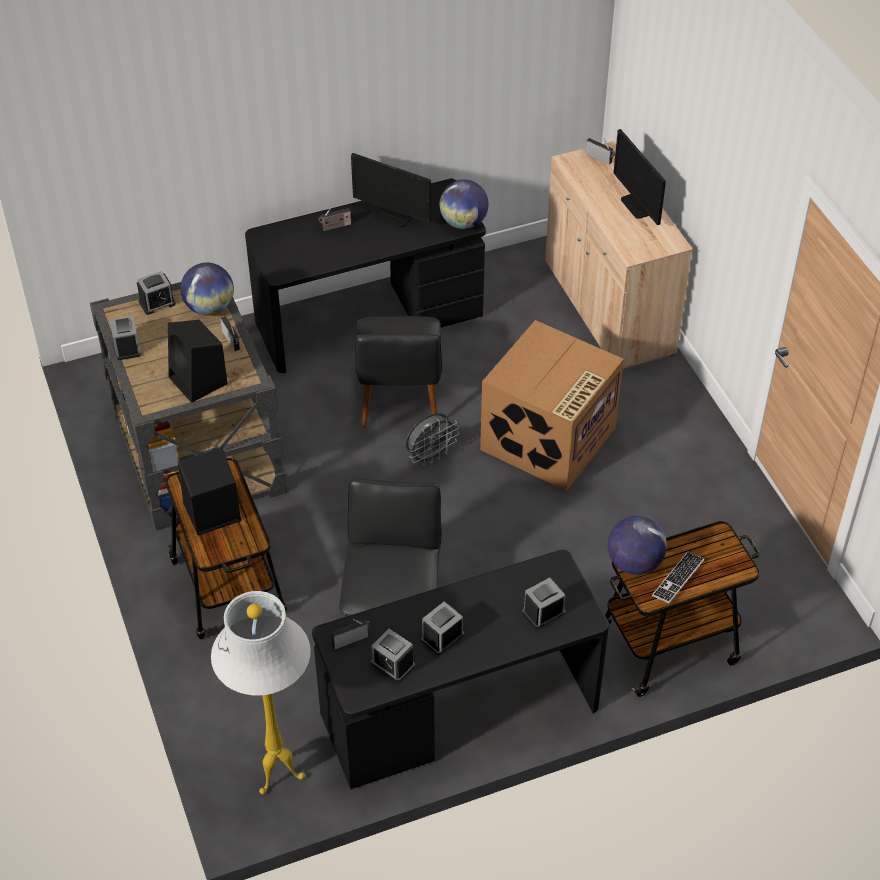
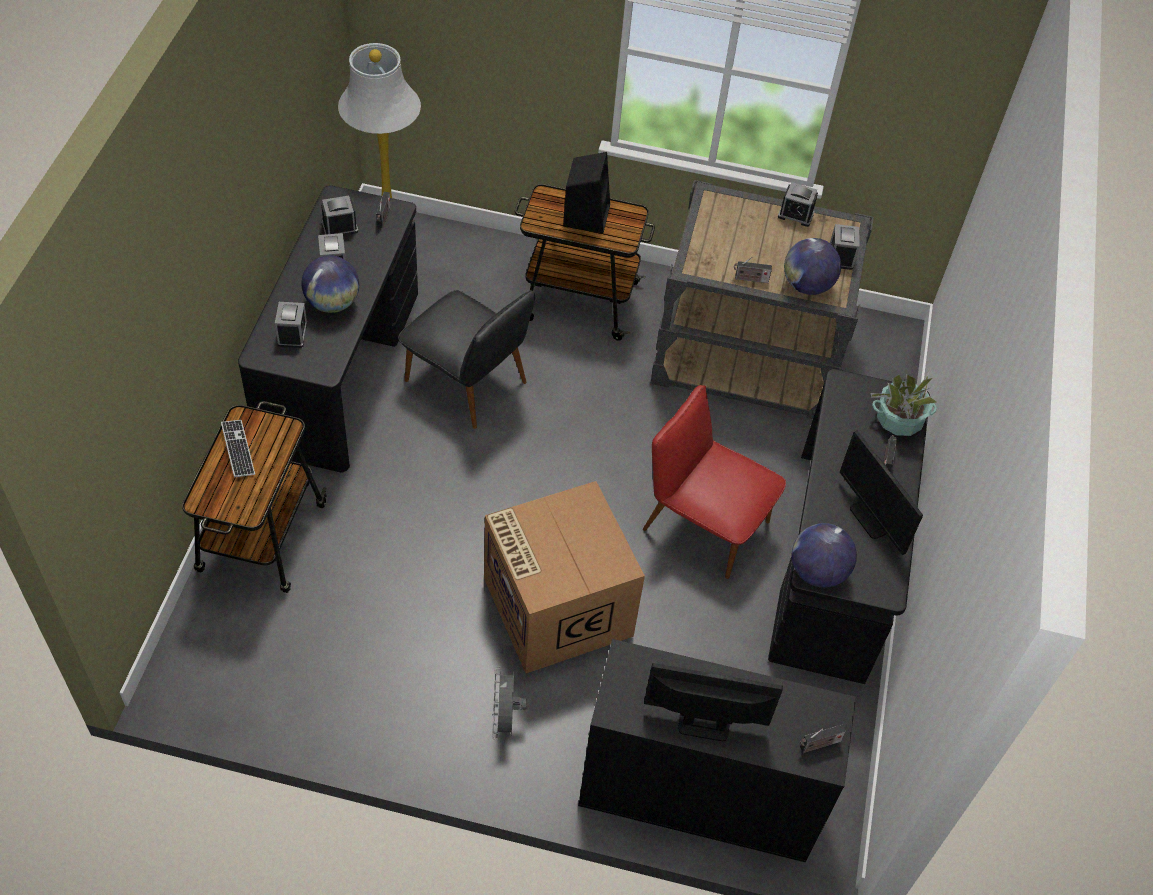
camera: 120 degrees right, 5 degrees up
black speaker [168,320,228,403] -> none
monitor [351,153,431,227] -> monitor turned 90 degrees counterclockwise [840,431,923,555]
black chair [355,316,442,428] -> red chair [643,385,786,579]
grey fan [406,413,459,465] -> grey fan moved to [493,666,527,740]
beige cabinet [545,141,693,370] -> black cabinet [578,639,856,862]
globe [608,516,667,575] -> globe moved to [301,255,359,313]
none -> potted plant [871,372,937,436]

